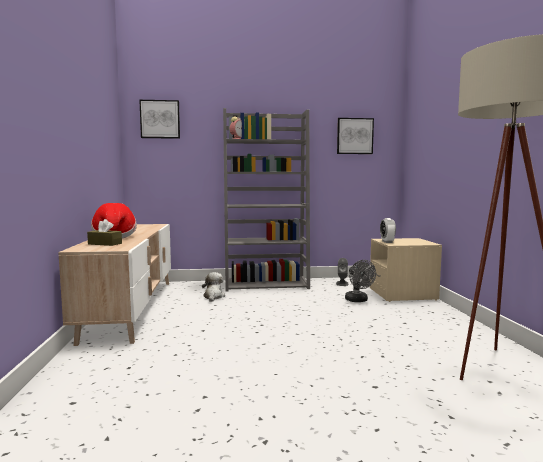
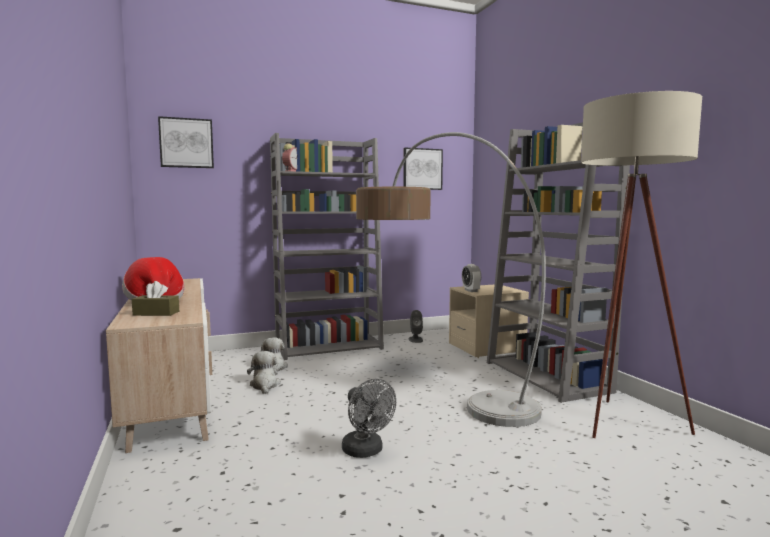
camera: 15 degrees left, 0 degrees up
grey fan [345,260,376,302] -> grey fan moved to [342,379,396,458]
none -> plush toy [247,351,281,394]
none -> floor lamp [356,132,546,427]
none -> grey bookcase [487,122,630,403]

